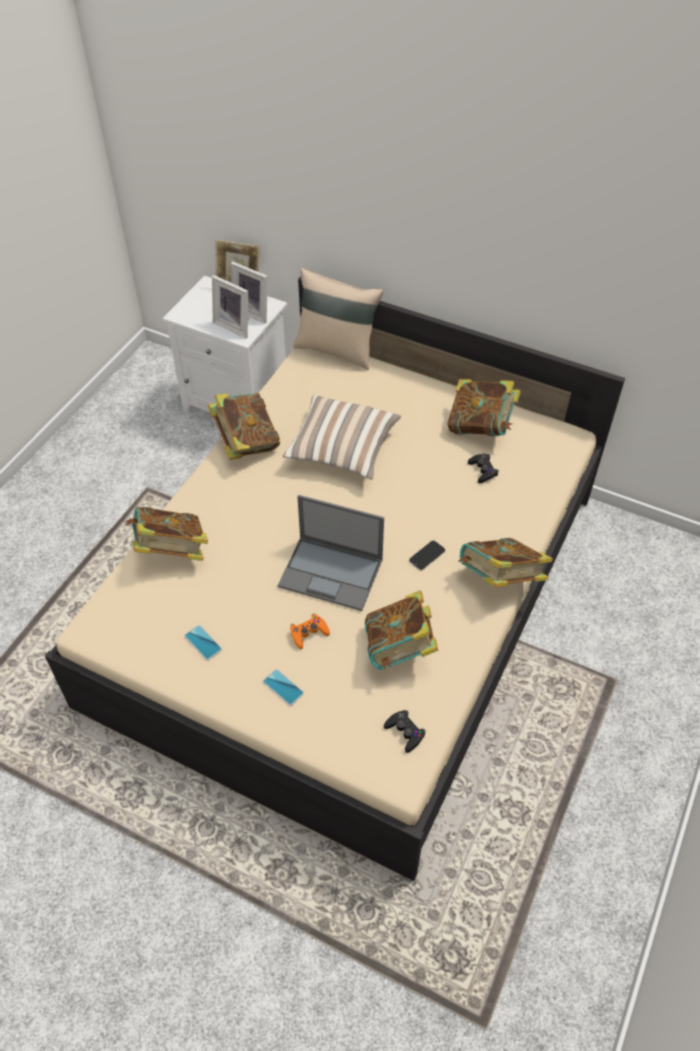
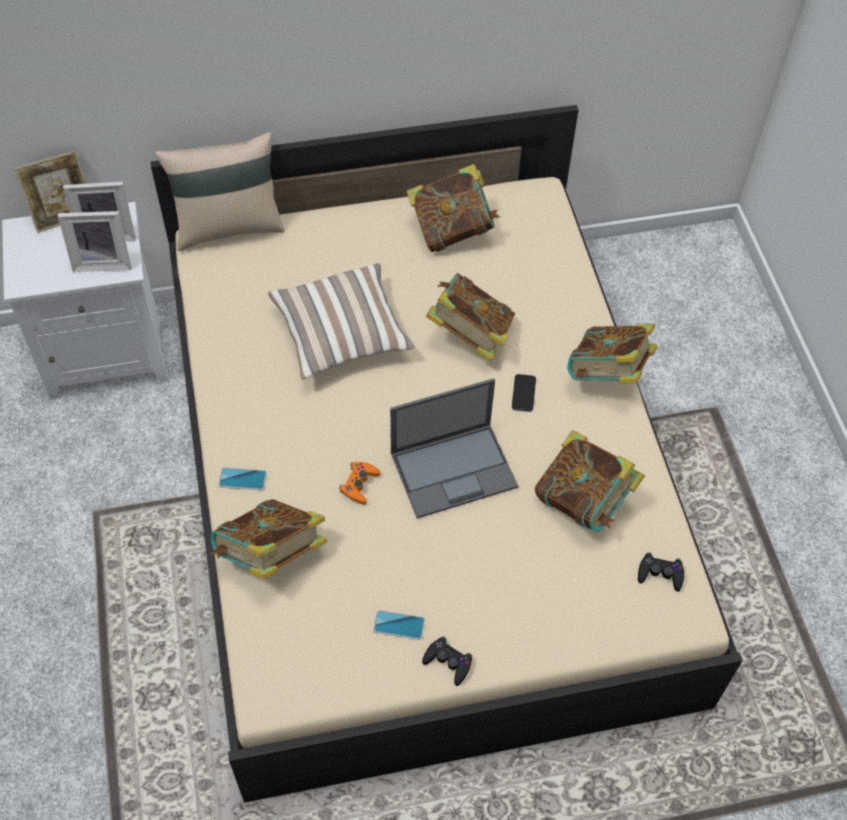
camera: 40 degrees left, 5 degrees up
book [208,393,280,460] -> book moved to [426,273,515,362]
phone [263,669,304,706] -> phone moved to [219,468,267,491]
orange game controller [290,614,330,649] -> orange game controller moved to [339,462,381,505]
black game controller [468,454,499,483] -> black game controller moved to [422,636,472,686]

